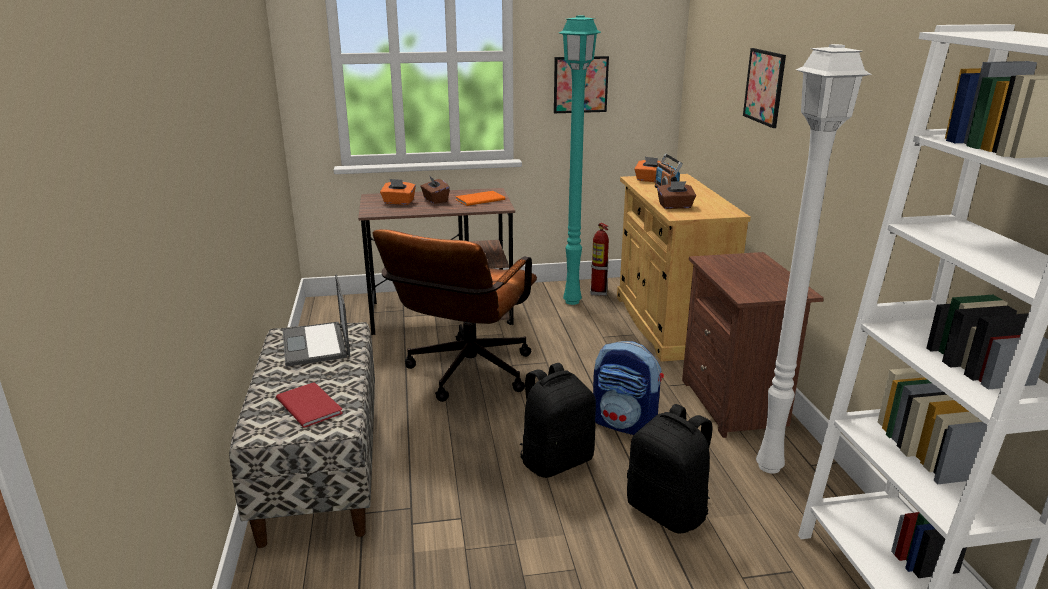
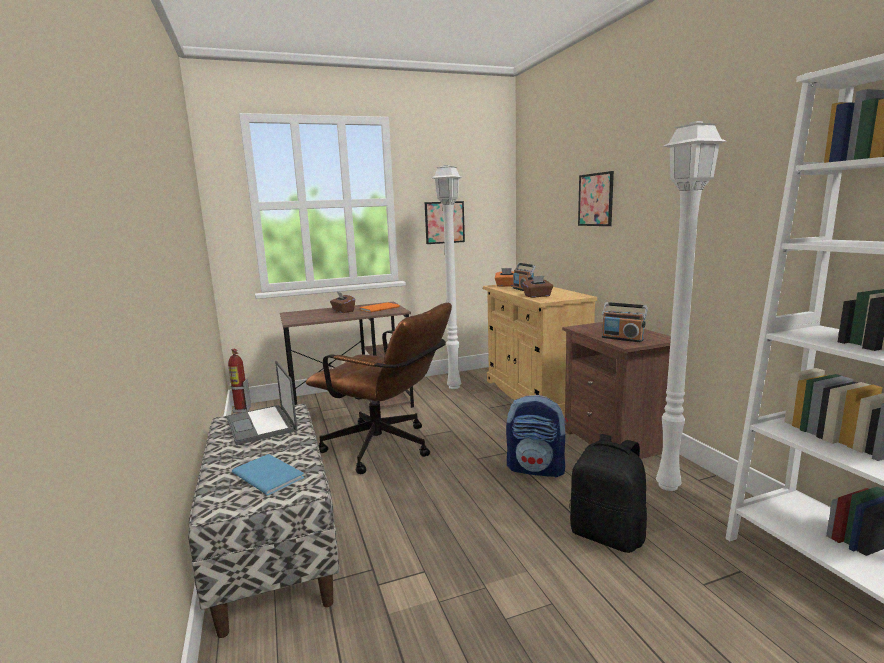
camera: 10 degrees left, 10 degrees down
red book [276,382,343,428] -> blue book [232,454,304,495]
brown office chair [372,229,537,402] -> brown office chair turned 75 degrees counterclockwise [306,303,452,474]
orange tissue box [380,179,416,205] -> none
black backpack [520,363,596,478] -> none
turquoise floor lamp [559,15,601,305] -> white floor lamp [432,165,462,389]
fire extinguisher [590,223,609,296] -> fire extinguisher moved to [228,348,251,413]
none -> radio [602,302,648,342]

